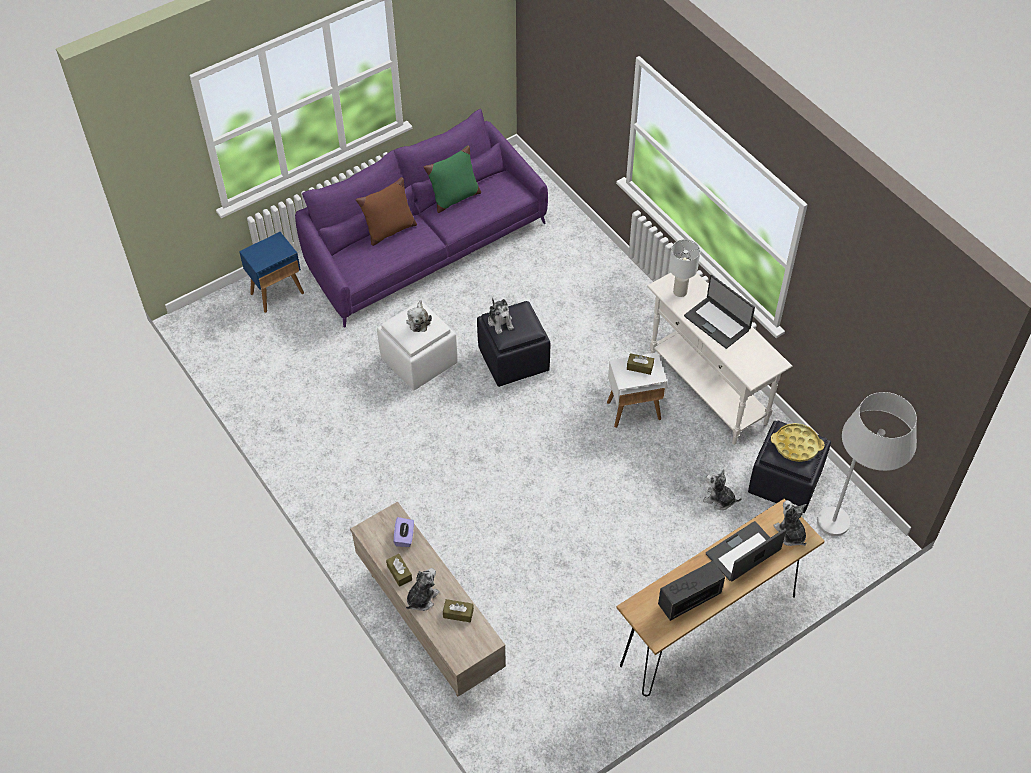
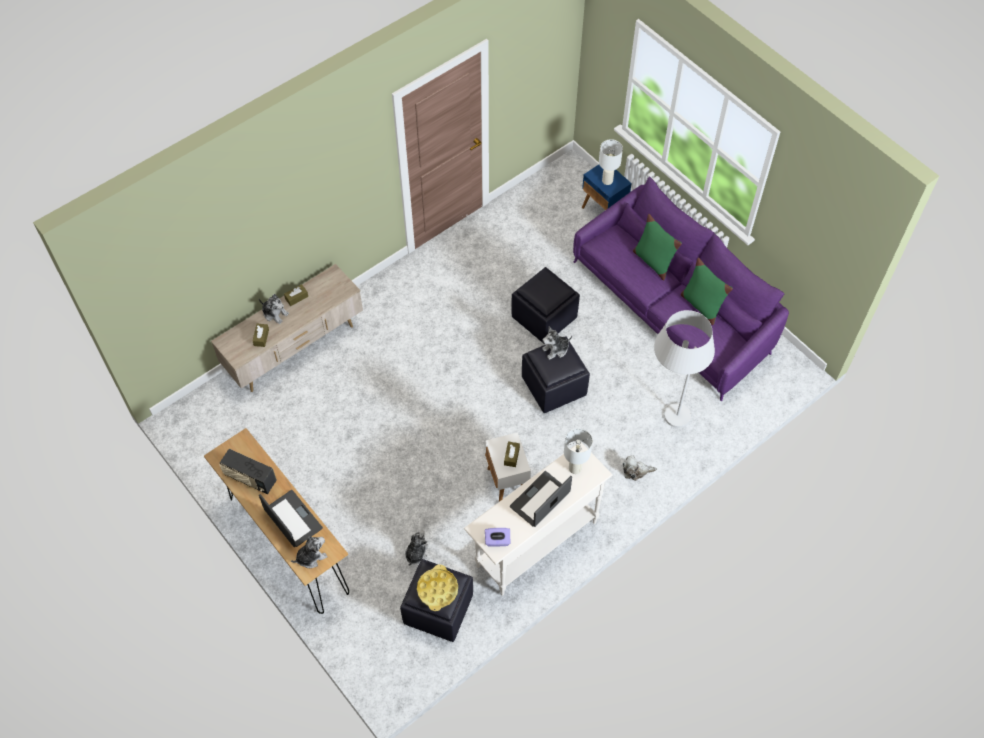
camera: 85 degrees right, 5 degrees up
brown pillow [356,177,417,246] -> green pillow [633,214,682,281]
white ottoman [377,301,457,390] -> black ottoman [511,267,580,344]
purple tissue box [394,517,414,547] -> purple tissue box moved to [485,528,510,547]
plush toy [406,300,432,332] -> plush toy moved to [623,456,657,481]
radio [658,561,725,621] -> radio turned 150 degrees clockwise [220,449,277,494]
white floor lamp [817,392,917,536] -> white floor lamp moved to [654,310,715,428]
none -> white table lamp [599,139,623,185]

